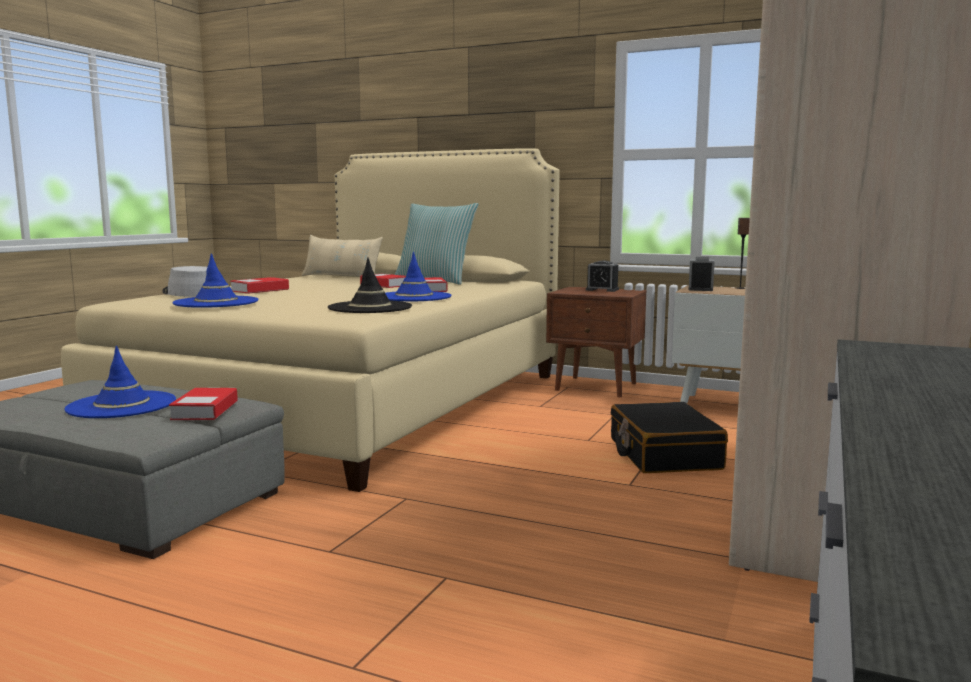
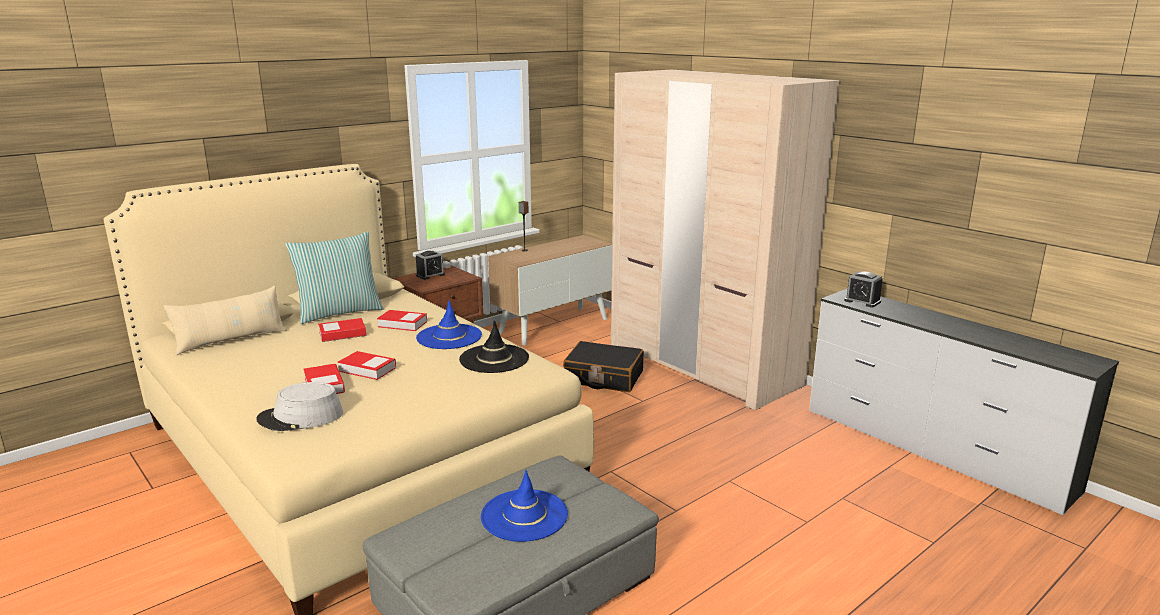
camera: 65 degrees left, 10 degrees up
book [169,388,238,420] -> book moved to [338,351,396,380]
blue hat [172,253,259,308] -> none
alarm clock [689,257,715,291] -> alarm clock moved to [844,271,883,308]

